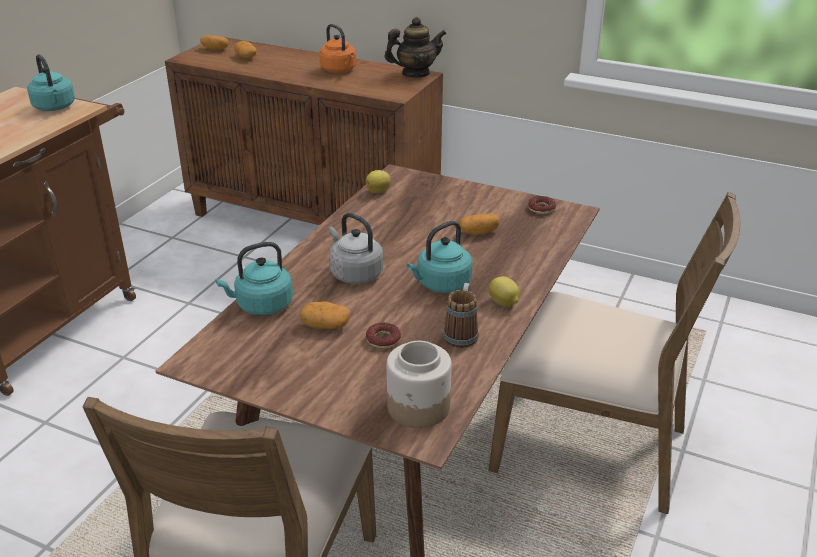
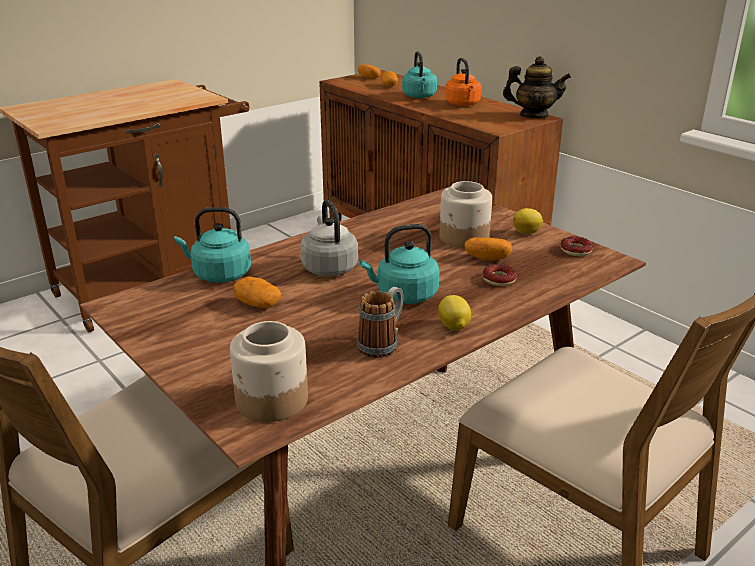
camera: 25 degrees right, 5 degrees down
turquoise kettle [27,54,75,111] -> turquoise kettle moved to [402,51,437,98]
lemon [366,170,391,193] -> lemon moved to [513,208,543,234]
donut [366,323,401,349] -> donut moved to [482,264,517,286]
none -> jar [440,181,492,248]

